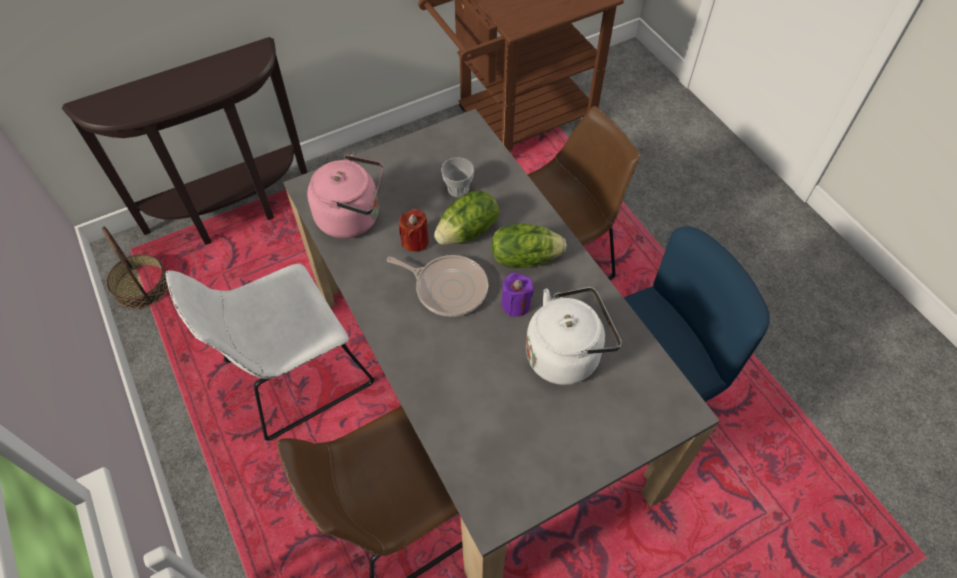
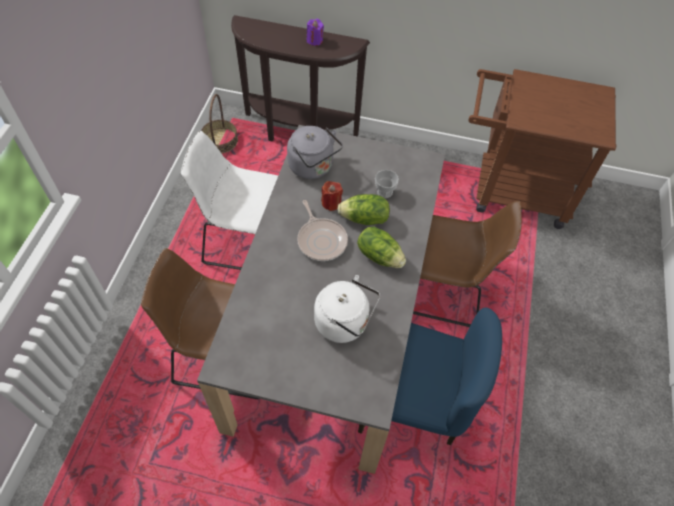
camera: 40 degrees right, 0 degrees up
pink kettle [307,154,383,238] -> grey kettle [287,126,343,179]
purple candle [501,273,533,317] -> purple candle moved to [307,19,324,46]

